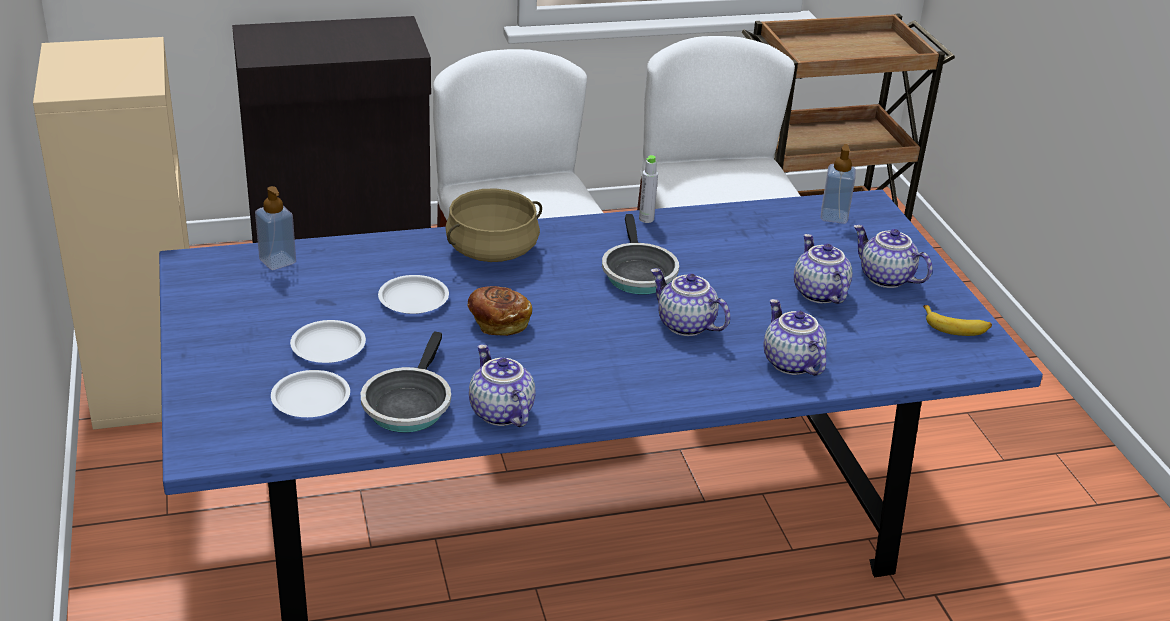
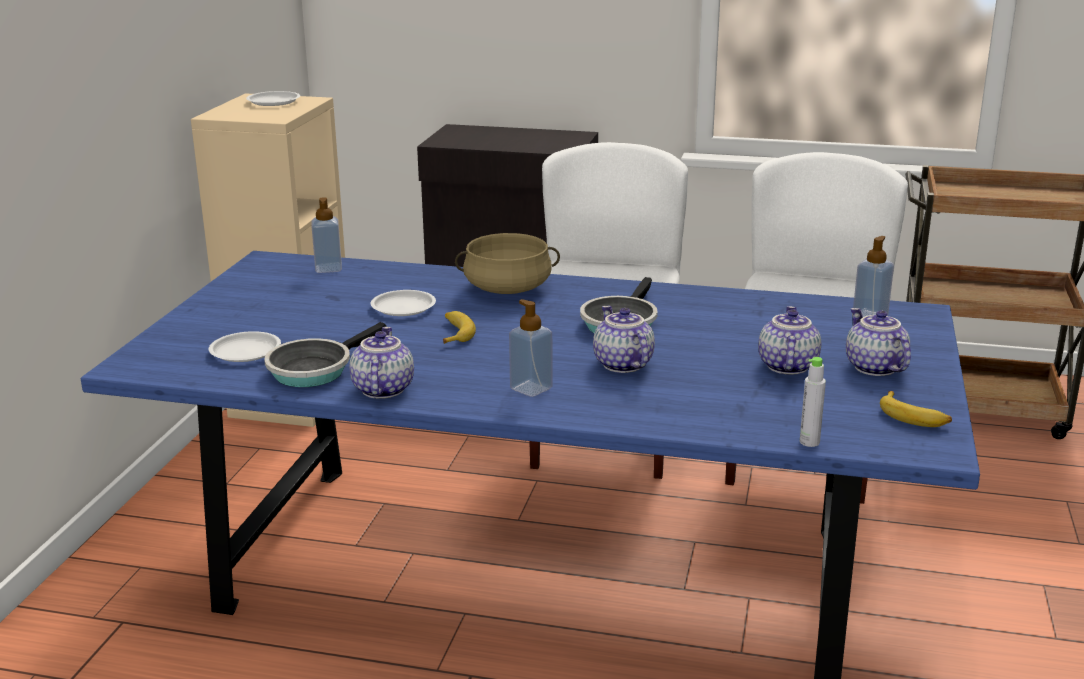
camera: 30 degrees right, 10 degrees down
white plate [290,320,366,363] -> white plate moved to [246,91,300,106]
bread [467,286,532,336] -> banana [443,311,476,344]
grey bottle [639,155,658,223] -> grey bottle moved to [800,357,826,447]
teapot [764,299,827,376] -> none
none -> soap dispenser [509,299,553,397]

